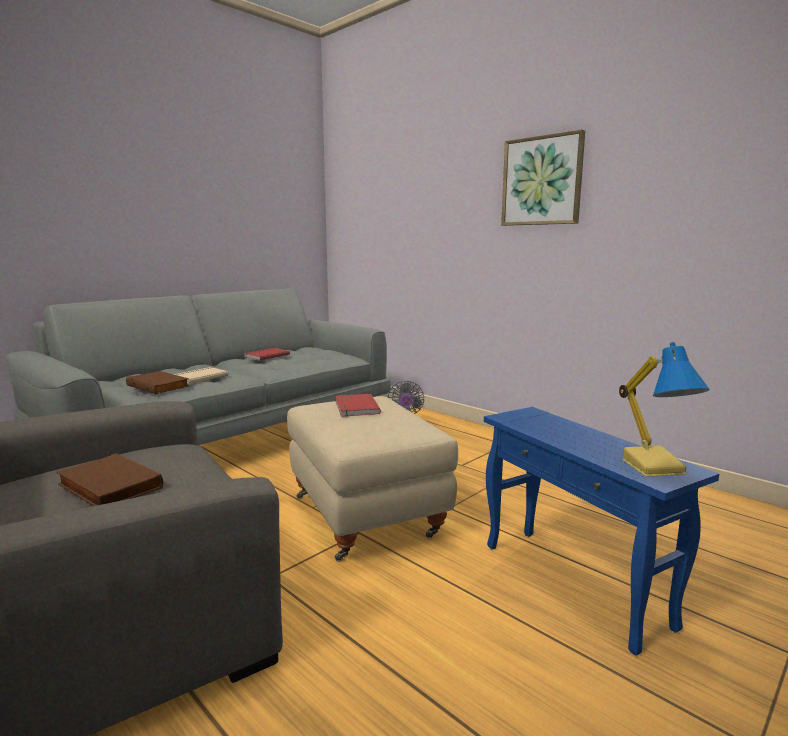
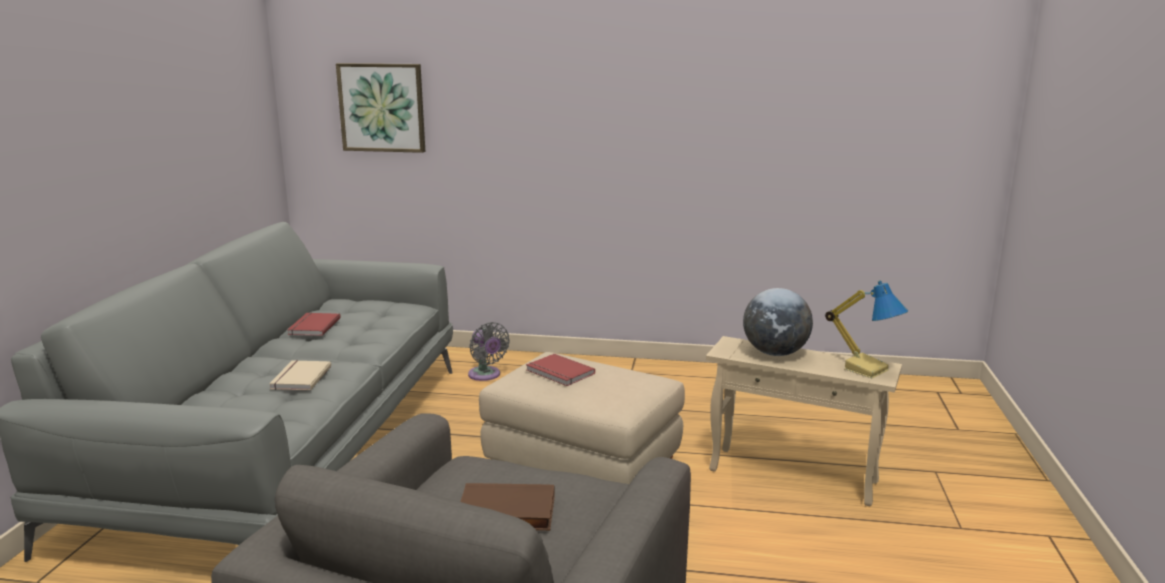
camera: 35 degrees left, 5 degrees up
brown book [126,371,189,394] -> none
blue side table [484,407,719,656] -> beige side table [706,336,902,506]
picture [501,129,585,226] -> picture moved to [336,63,425,153]
none -> globe [743,288,813,356]

